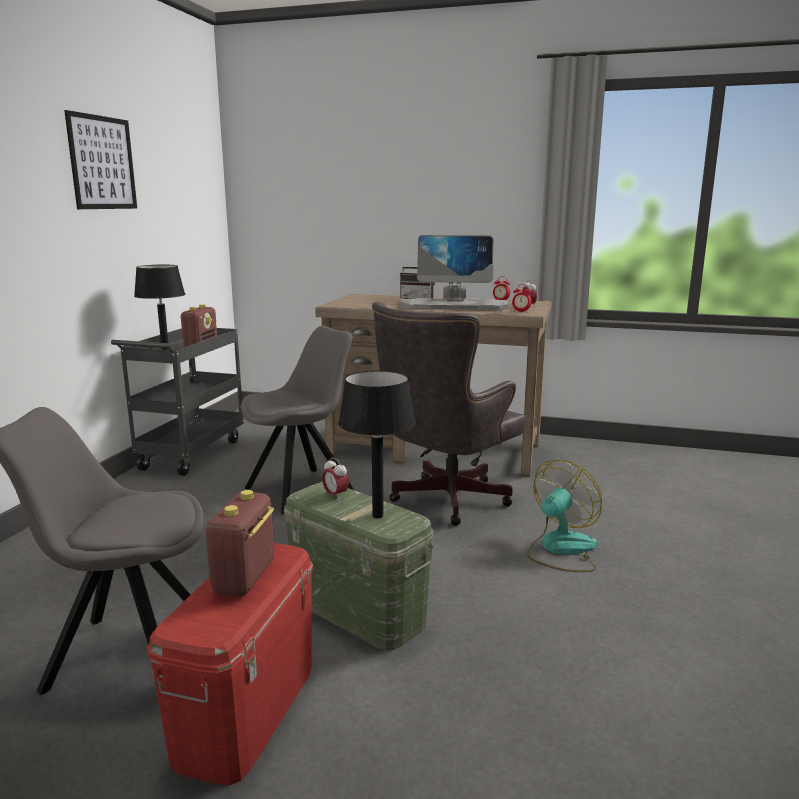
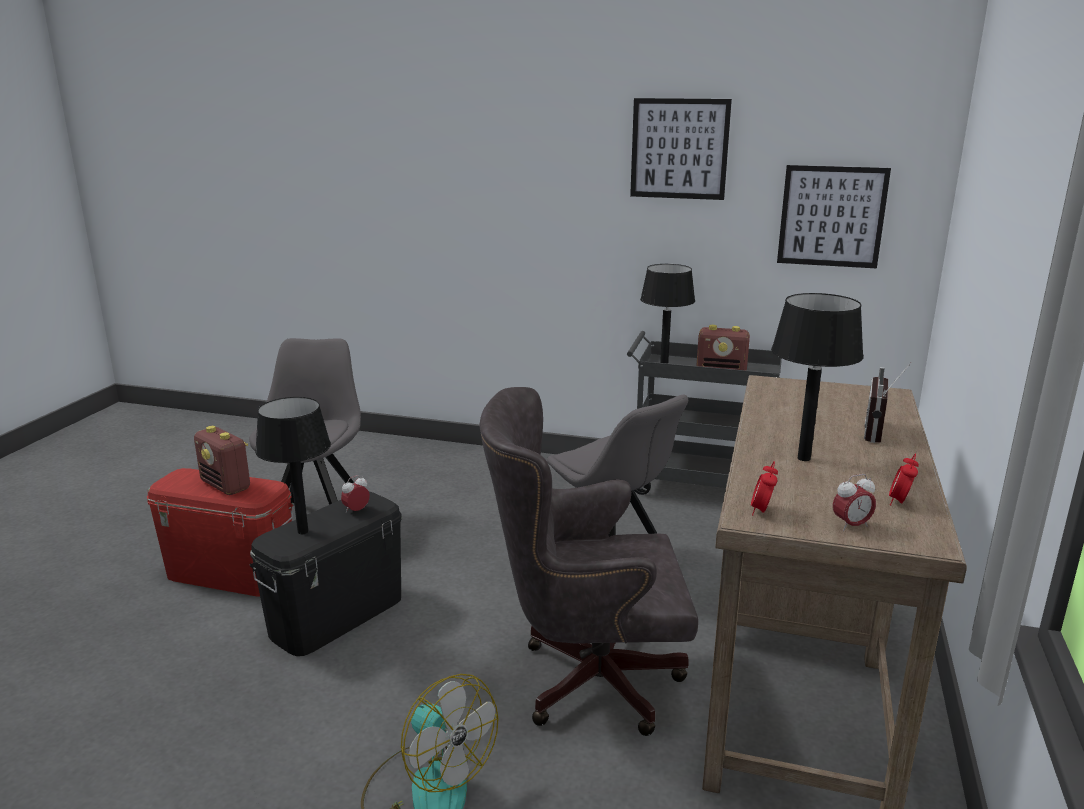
camera: 90 degrees right, 5 degrees up
radio [206,490,274,597] -> radio turned 150 degrees counterclockwise [194,426,250,495]
green storage box [284,482,434,651] -> black storage box [250,492,402,656]
grey office chair [372,302,526,525] -> grey office chair turned 45 degrees counterclockwise [480,387,698,736]
monitor [400,235,509,311] -> black table lamp [771,293,864,461]
none -> picture [777,165,891,269]

